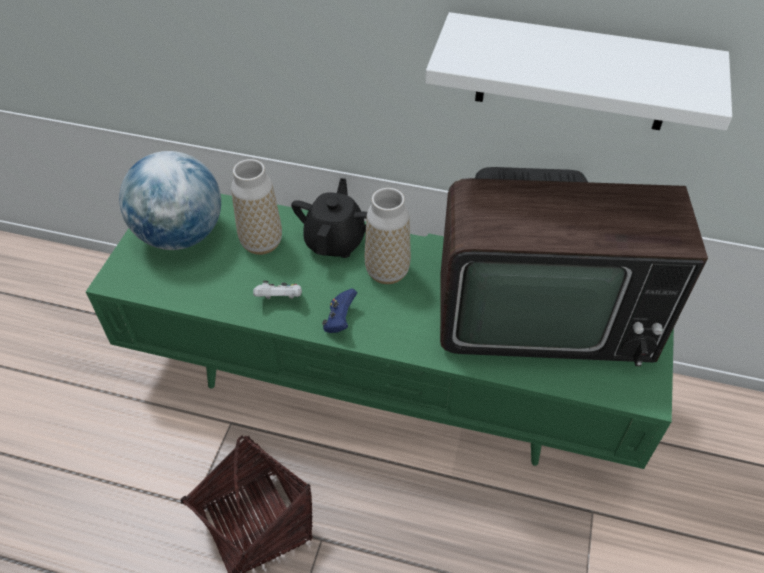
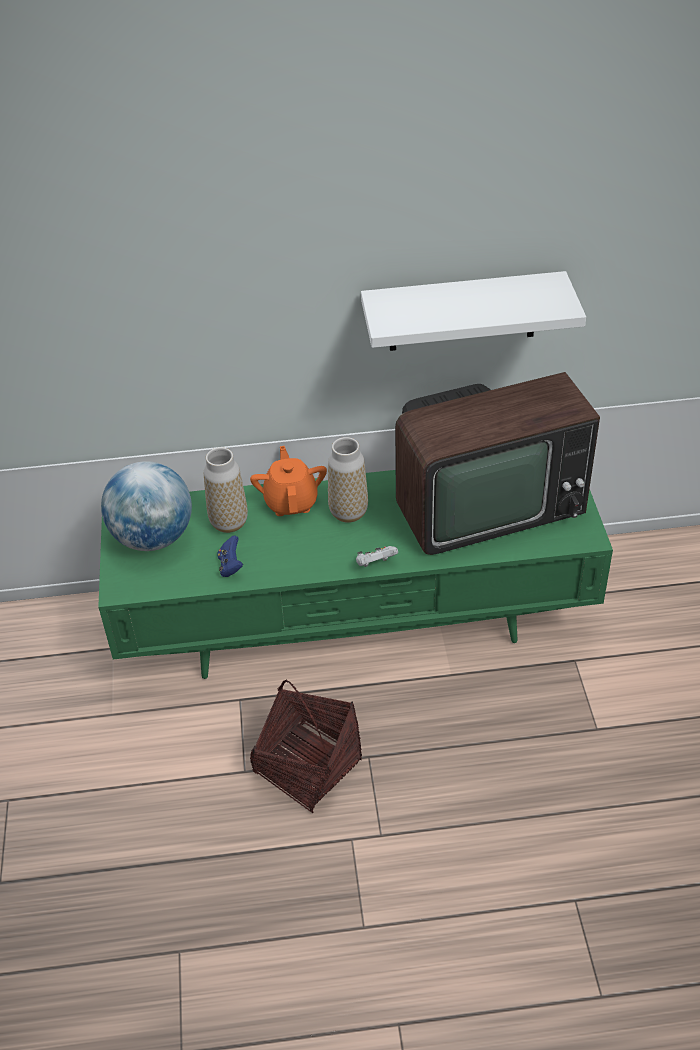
camera: 20 degrees left, 5 degrees down
white game controller [253,281,302,299] -> white game controller moved to [356,546,398,567]
black teapot [291,178,367,258] -> orange teapot [250,446,327,516]
blue game controller [322,289,357,333] -> blue game controller moved to [217,536,243,577]

